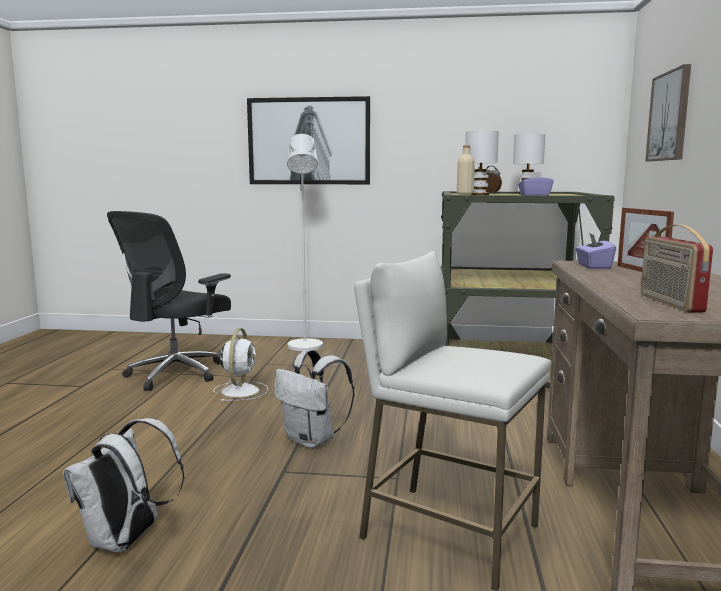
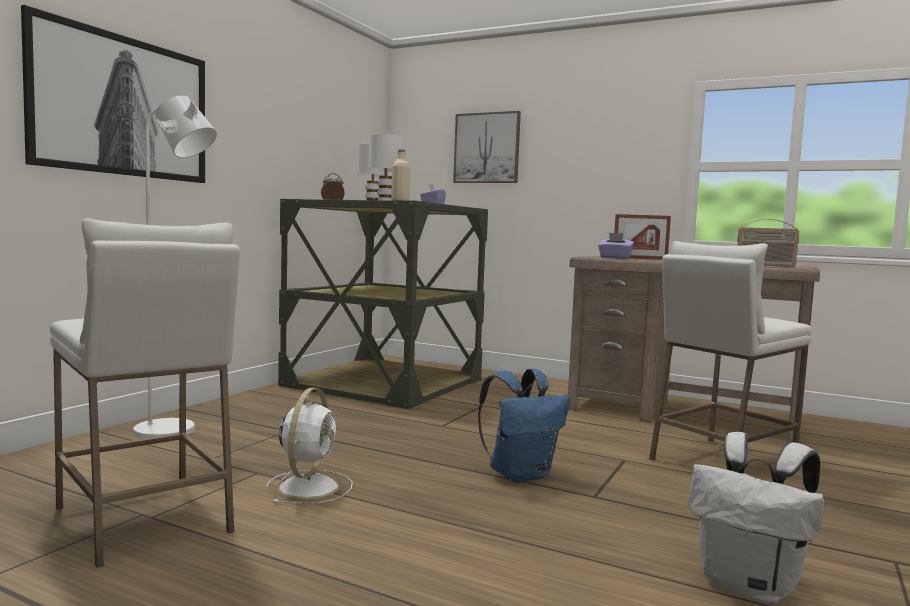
camera: 70 degrees left, 5 degrees down
office chair [107,211,231,391] -> white stool [50,218,240,568]
white fan [213,328,268,401] -> white fan turned 75 degrees clockwise [267,388,353,504]
white backpack [274,350,354,448] -> blue backpack [478,368,570,483]

